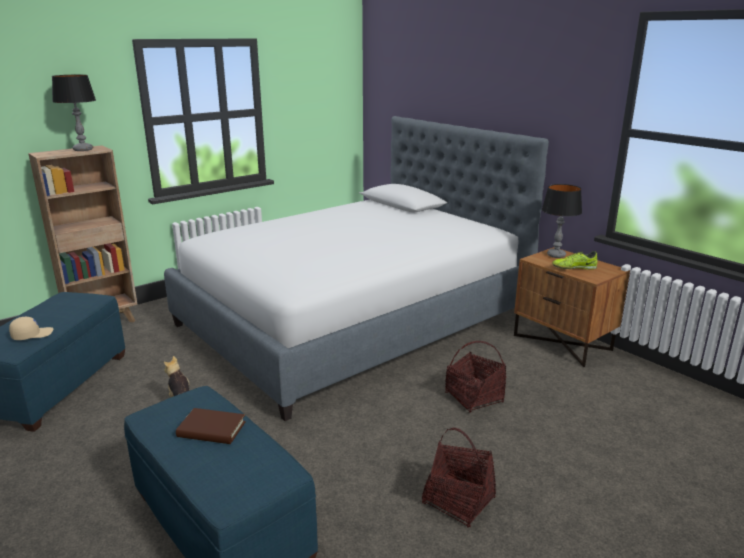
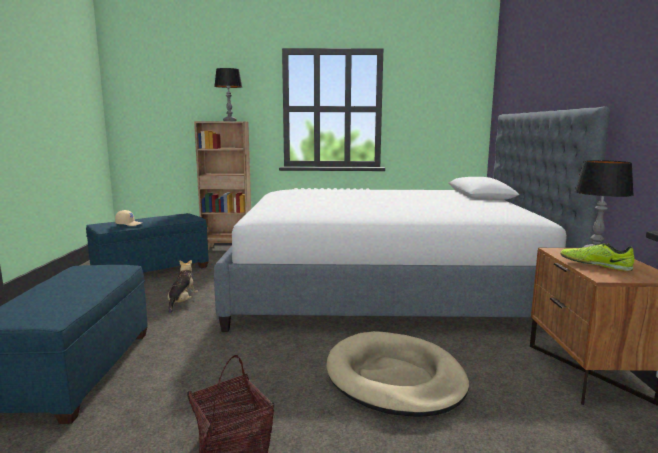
camera: 40 degrees right, 10 degrees down
brown book [176,408,246,444] -> none
basket [445,341,506,413] -> beige dog bed [326,331,469,417]

